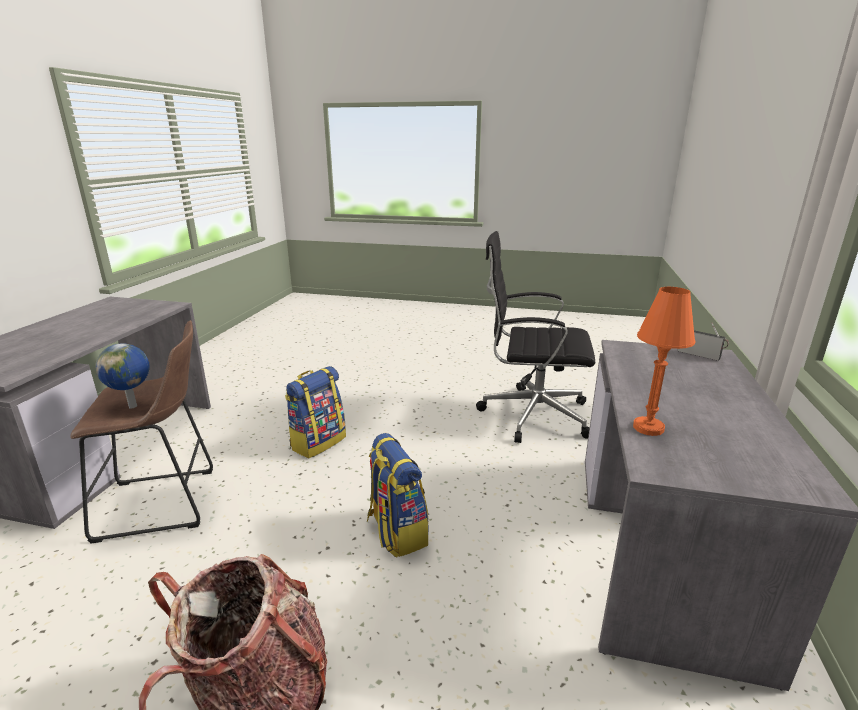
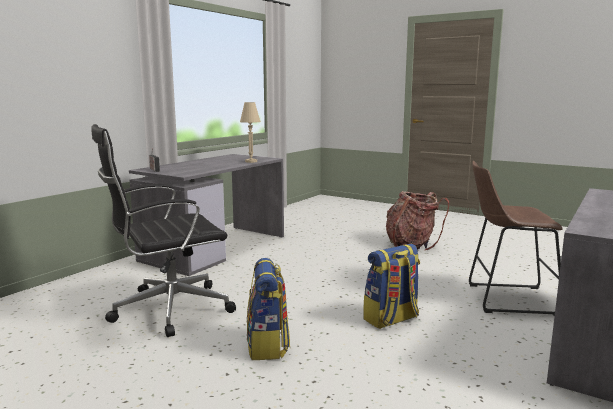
camera: 160 degrees left, 10 degrees down
globe [95,344,150,408] -> none
backpack [367,433,429,558] -> backpack moved to [247,258,290,360]
black office chair [476,231,595,443] -> black office chair turned 120 degrees clockwise [91,124,236,337]
orange table lamp [633,287,695,436] -> beige table lamp [240,102,261,163]

